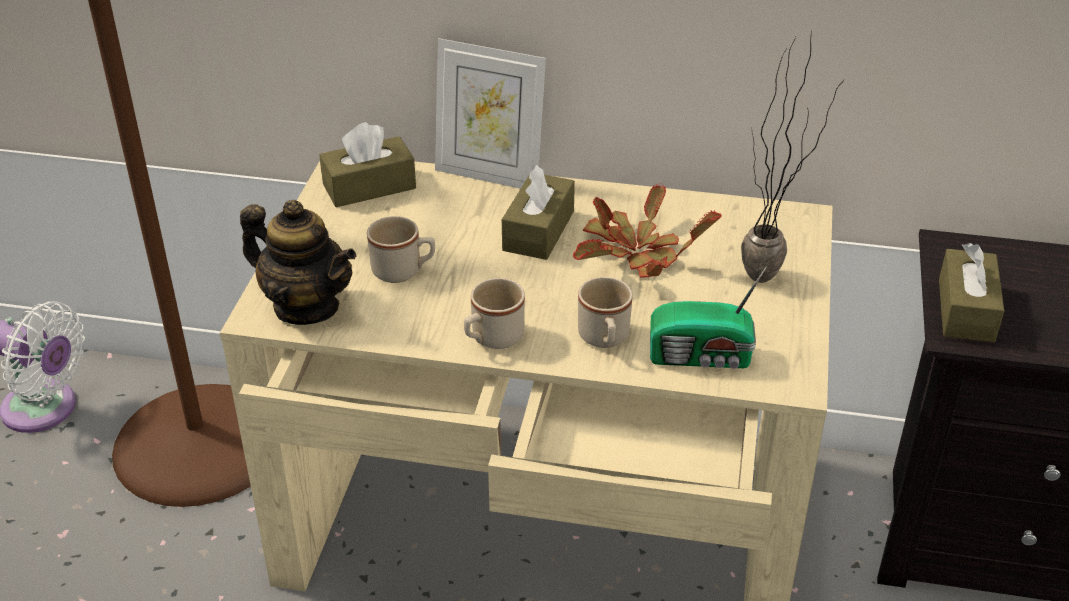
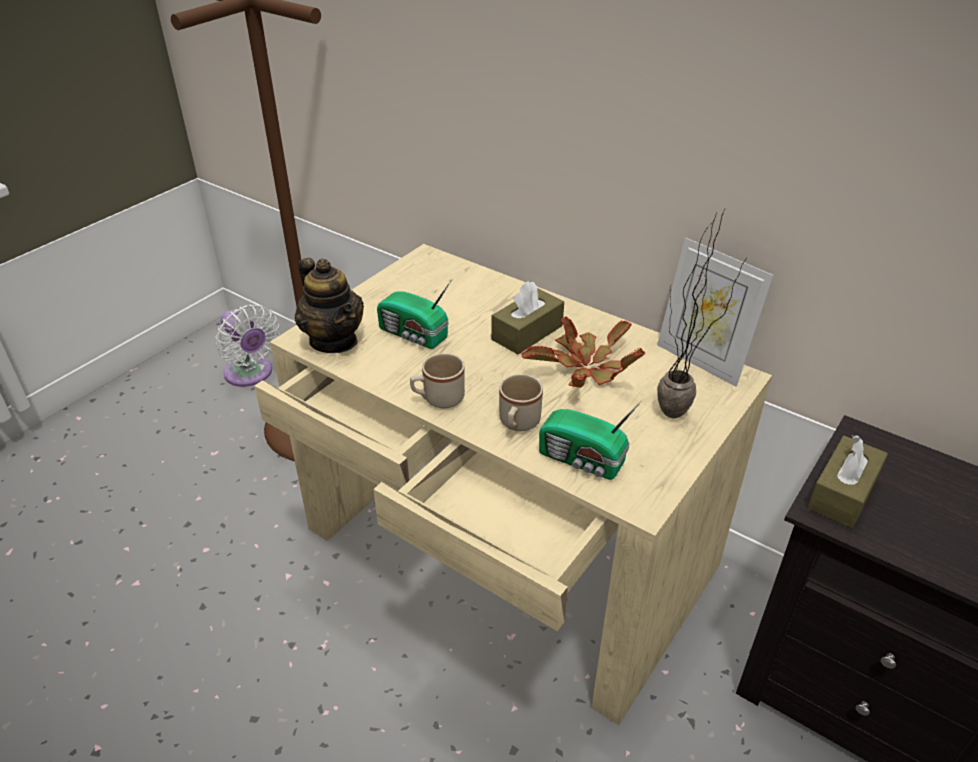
camera: 25 degrees right, 0 degrees up
brown tissue box [319,122,416,207] -> none
beige mug [367,216,435,283] -> radio [377,280,452,349]
picture frame [435,38,546,189] -> picture frame moved to [657,238,774,387]

